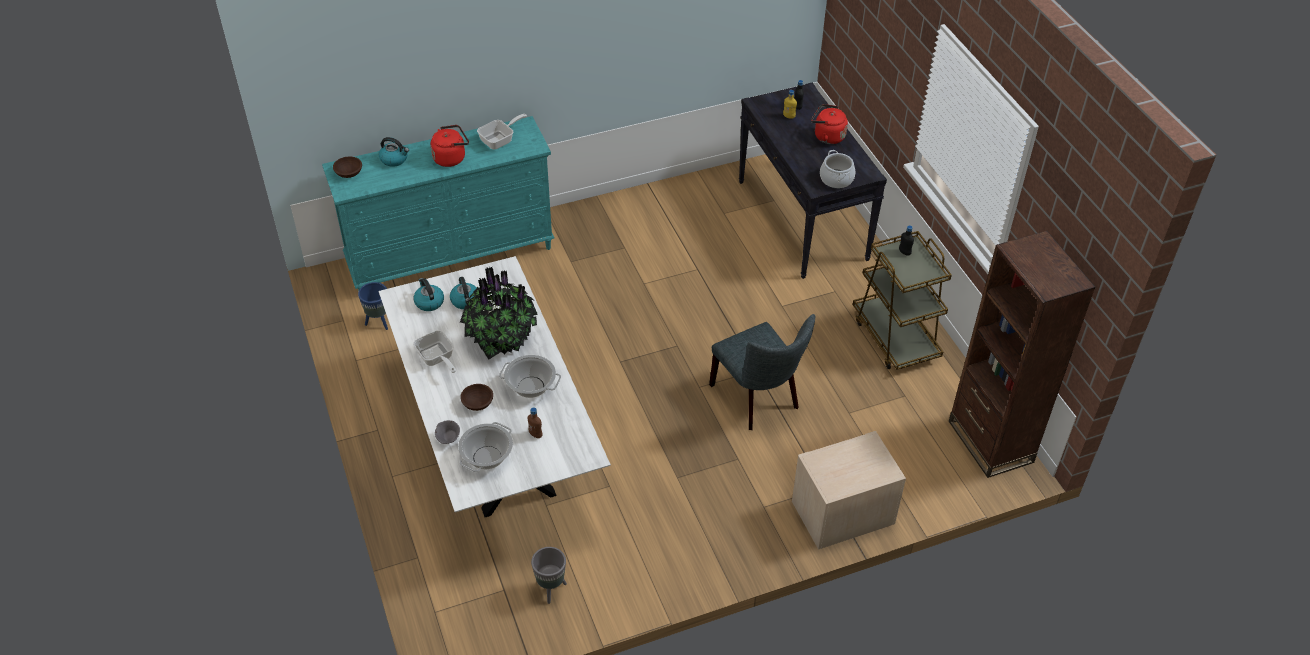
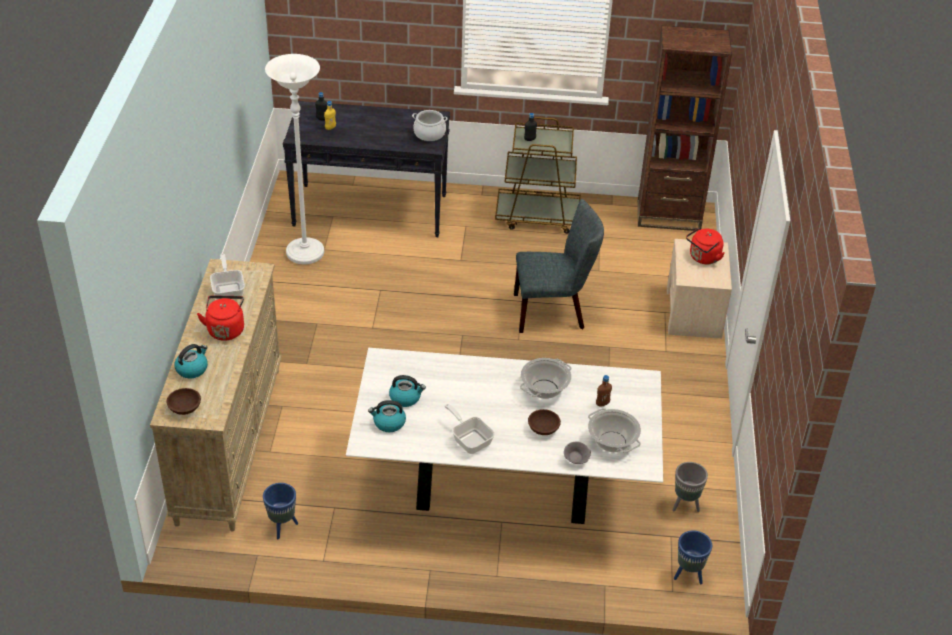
camera: 65 degrees left, 5 degrees down
turquoise dresser [322,116,554,291] -> beige dresser [150,259,282,531]
frying pan [413,330,456,373] -> frying pan turned 120 degrees counterclockwise [445,404,495,454]
potted plant [460,266,538,360] -> none
red kettle [811,104,848,144] -> red kettle moved to [686,228,725,264]
none -> white floor lamp [265,54,324,264]
none -> blue planter [674,530,712,584]

